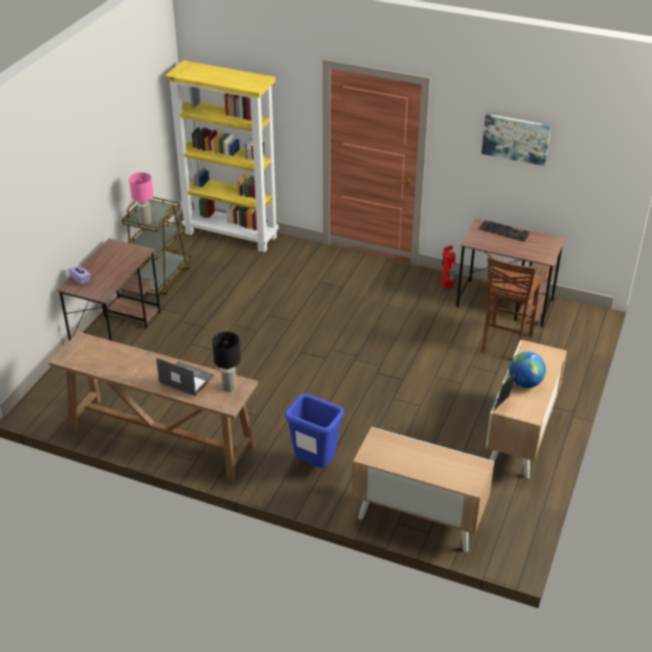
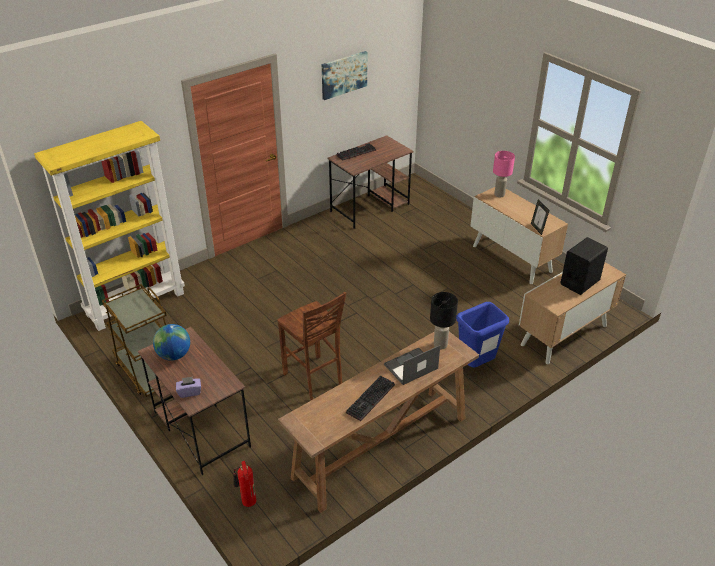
camera: 60 degrees left, 0 degrees up
pink table lamp [129,172,153,225] -> pink table lamp moved to [493,151,515,197]
fire extinguisher [441,245,456,288] -> fire extinguisher moved to [233,461,256,507]
brown stool [481,256,542,353] -> brown stool moved to [277,292,346,401]
globe [509,351,546,388] -> globe moved to [153,324,190,361]
none -> keyboard [346,376,395,421]
none -> black speaker [560,237,608,295]

